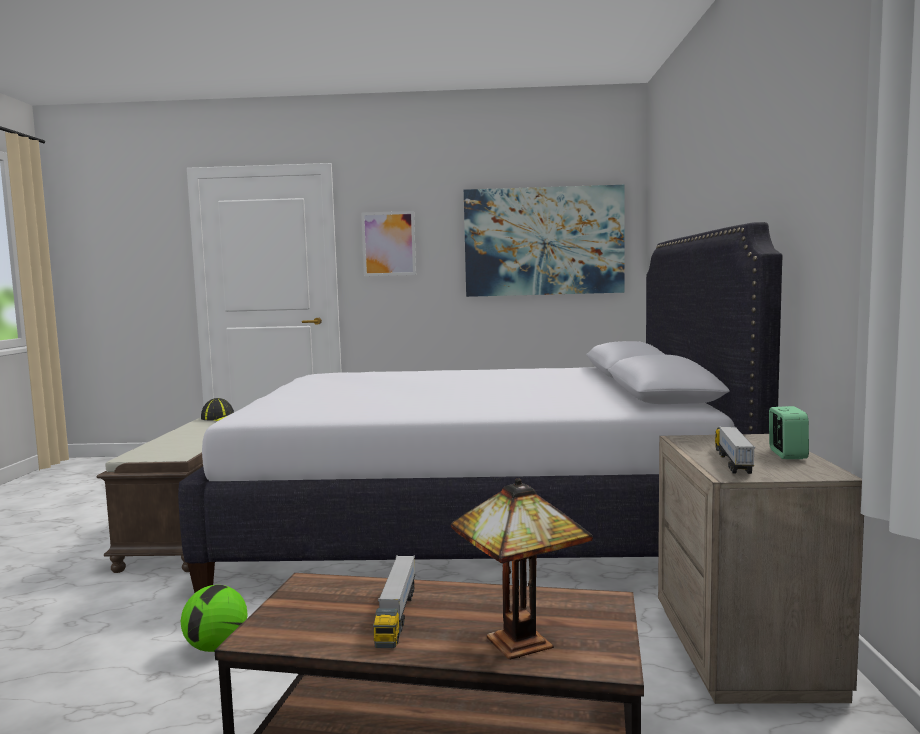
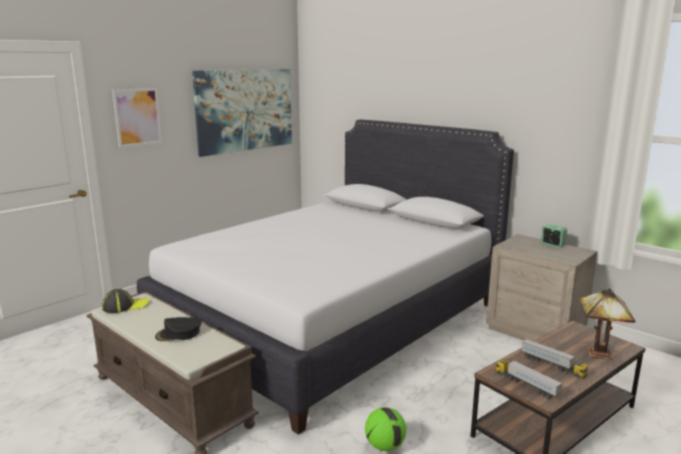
camera: 50 degrees left, 10 degrees up
toy truck [715,427,755,474] -> toy truck moved to [495,359,563,399]
none -> black cap [155,317,202,341]

